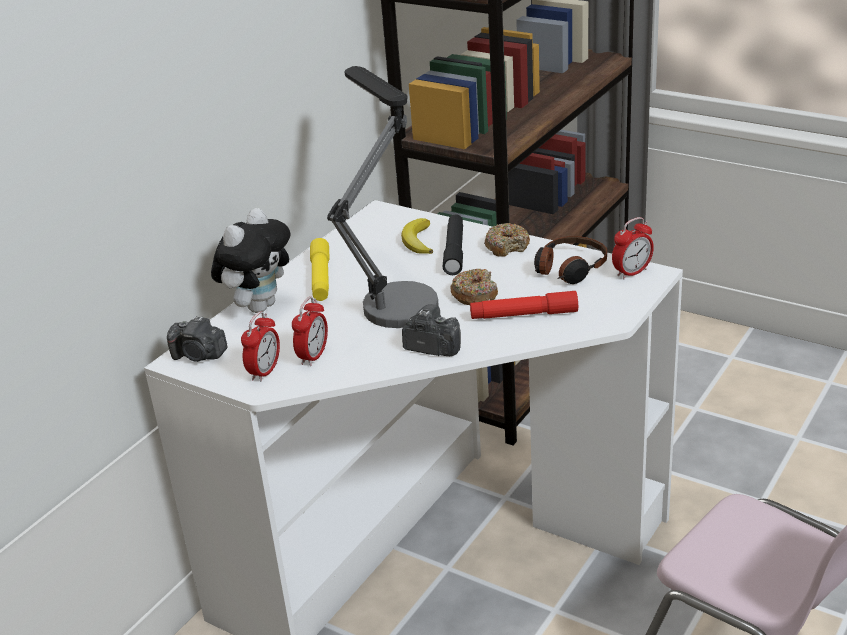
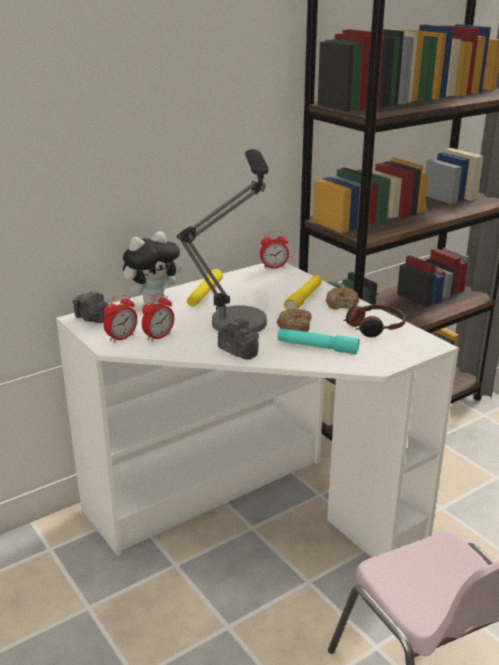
camera: 20 degrees right, 5 degrees down
banana [401,218,433,254] -> none
black flashlight [443,214,463,275] -> yellow flashlight [284,275,322,310]
red flashlight [470,291,578,319] -> turquoise flashlight [278,329,360,354]
alarm clock [612,217,654,280] -> alarm clock moved to [260,231,289,269]

